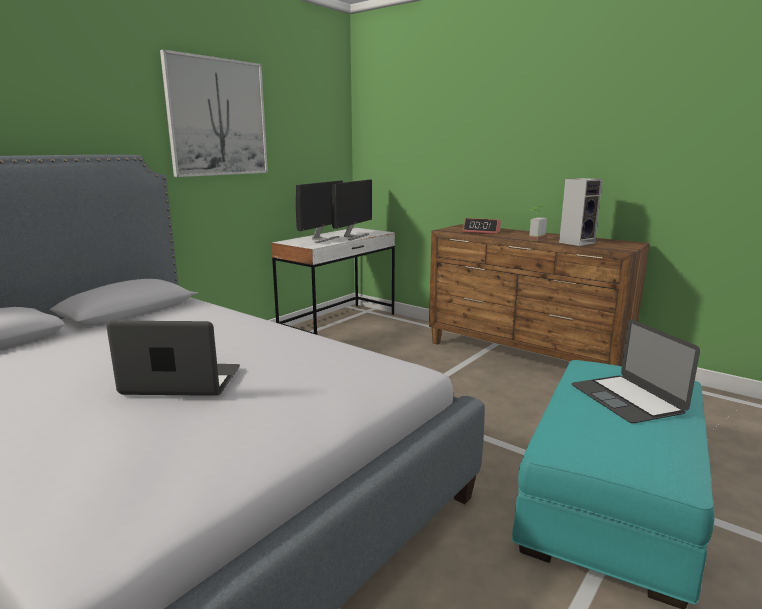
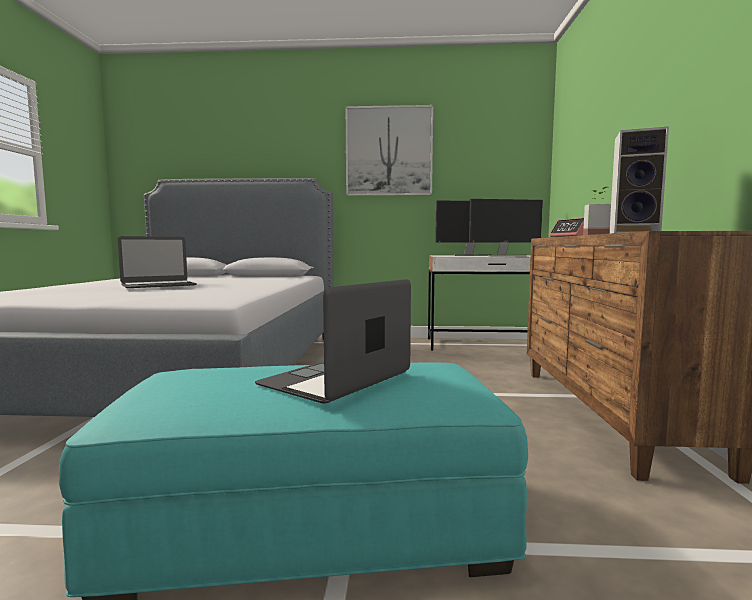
camera: 55 degrees right, 10 degrees down
laptop [106,321,240,396] -> laptop turned 90 degrees clockwise [118,236,197,288]

